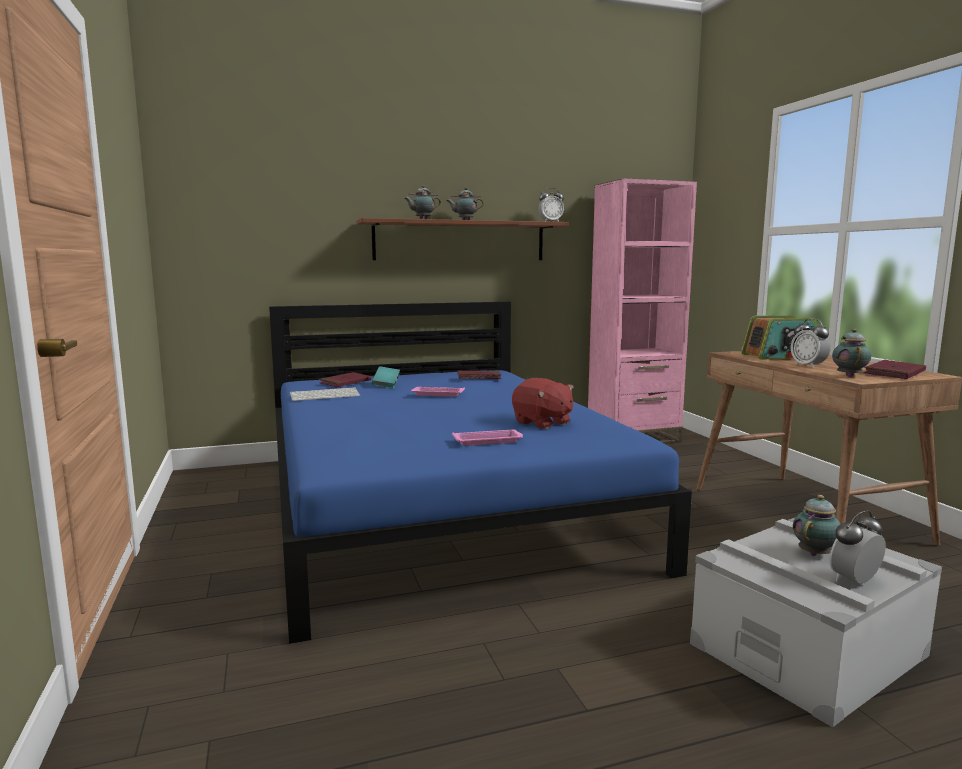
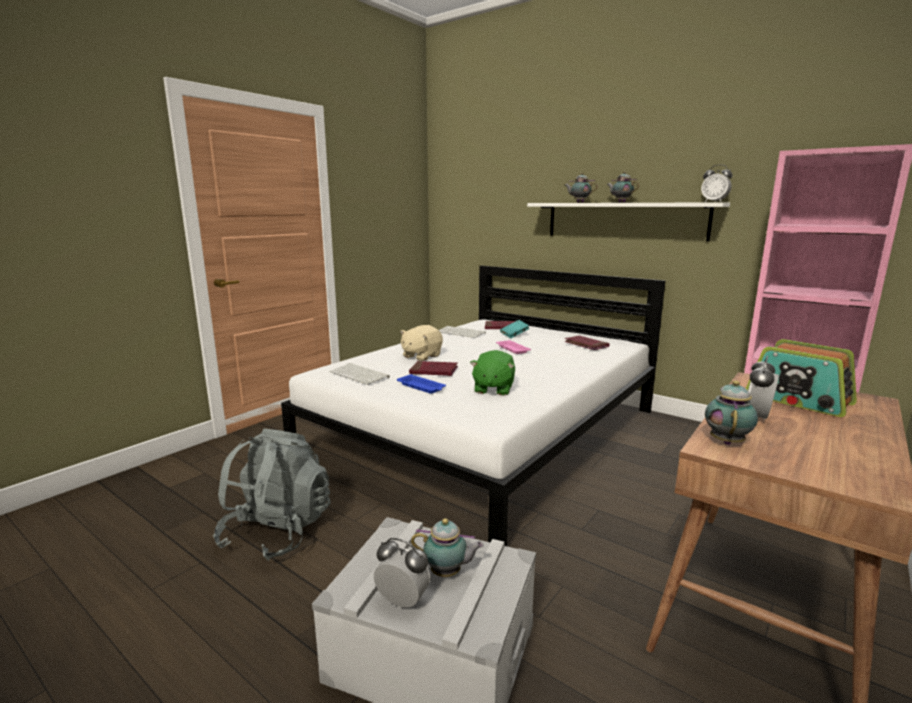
camera: 55 degrees right, 5 degrees up
blue bed [269,302,692,644] -> white bed [281,266,665,546]
brown shelf [357,218,569,260] -> white shelf [527,202,730,241]
pink tray [452,429,523,446] -> blue tray [397,374,446,394]
red plush toy [512,378,574,429] -> green plush toy [470,350,515,396]
teapot [832,329,871,377] -> teapot turned 45 degrees counterclockwise [705,380,758,445]
red book [864,360,926,379] -> red book moved to [409,361,458,376]
none -> grey backpack [213,428,331,561]
none -> keyboard [330,363,390,385]
none -> beige plush toy [400,325,443,361]

